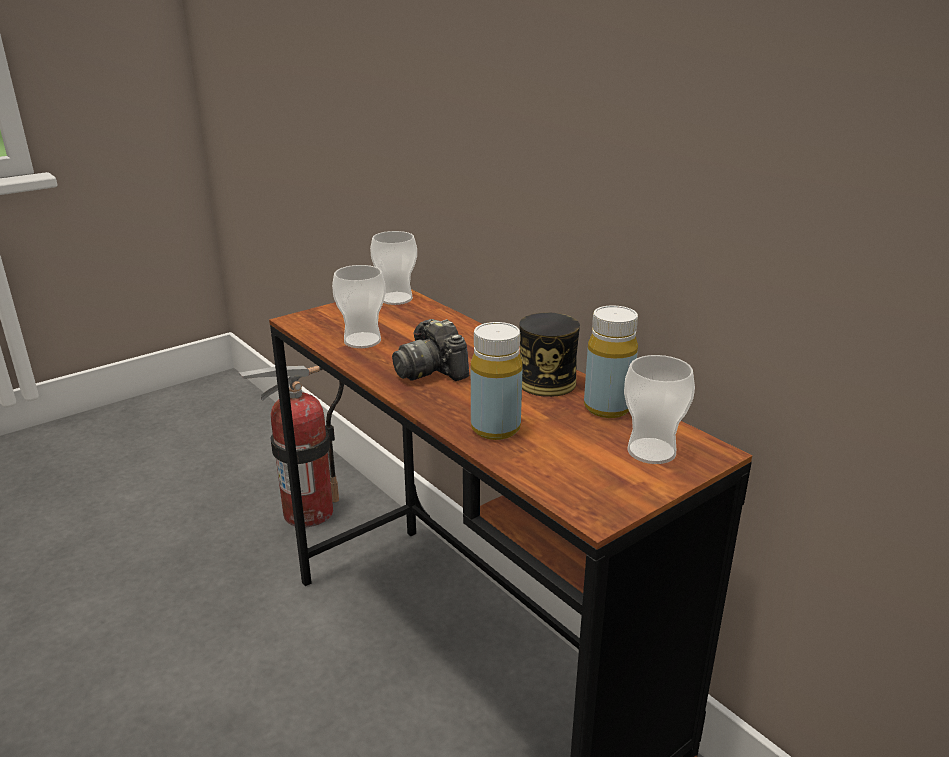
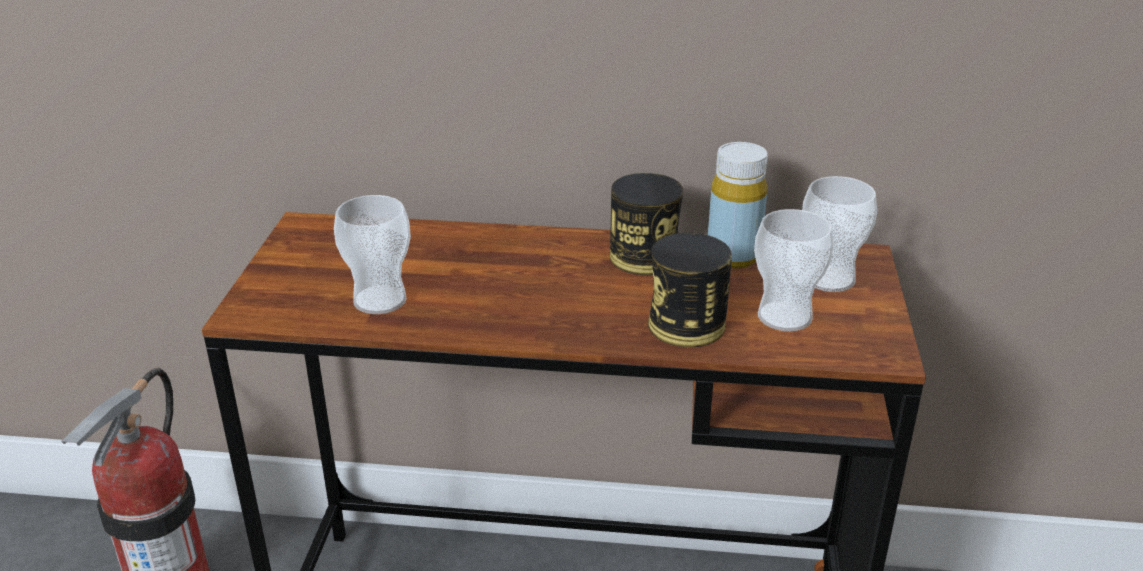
camera: 45 degrees left, 5 degrees up
cup [370,231,417,305] -> cup moved to [754,209,834,331]
camera [392,319,469,381] -> none
yellow bottle [471,322,523,440] -> can [648,233,732,347]

